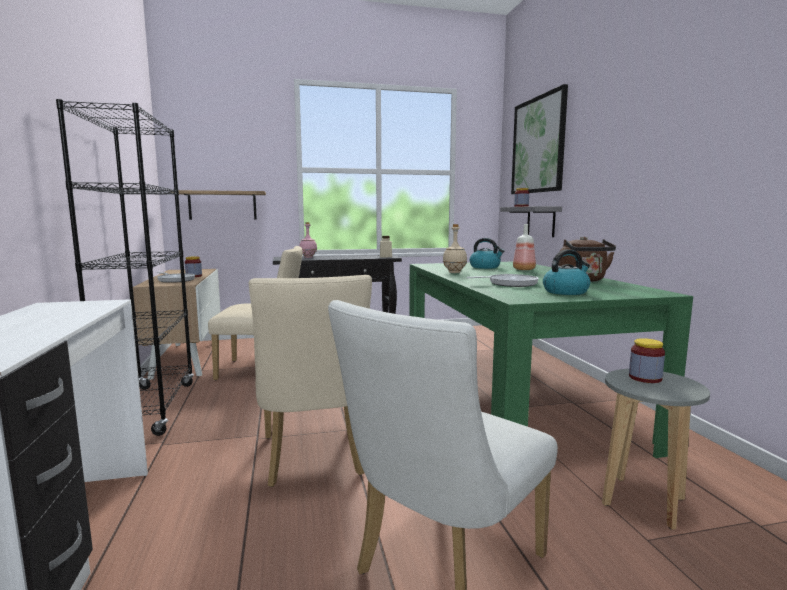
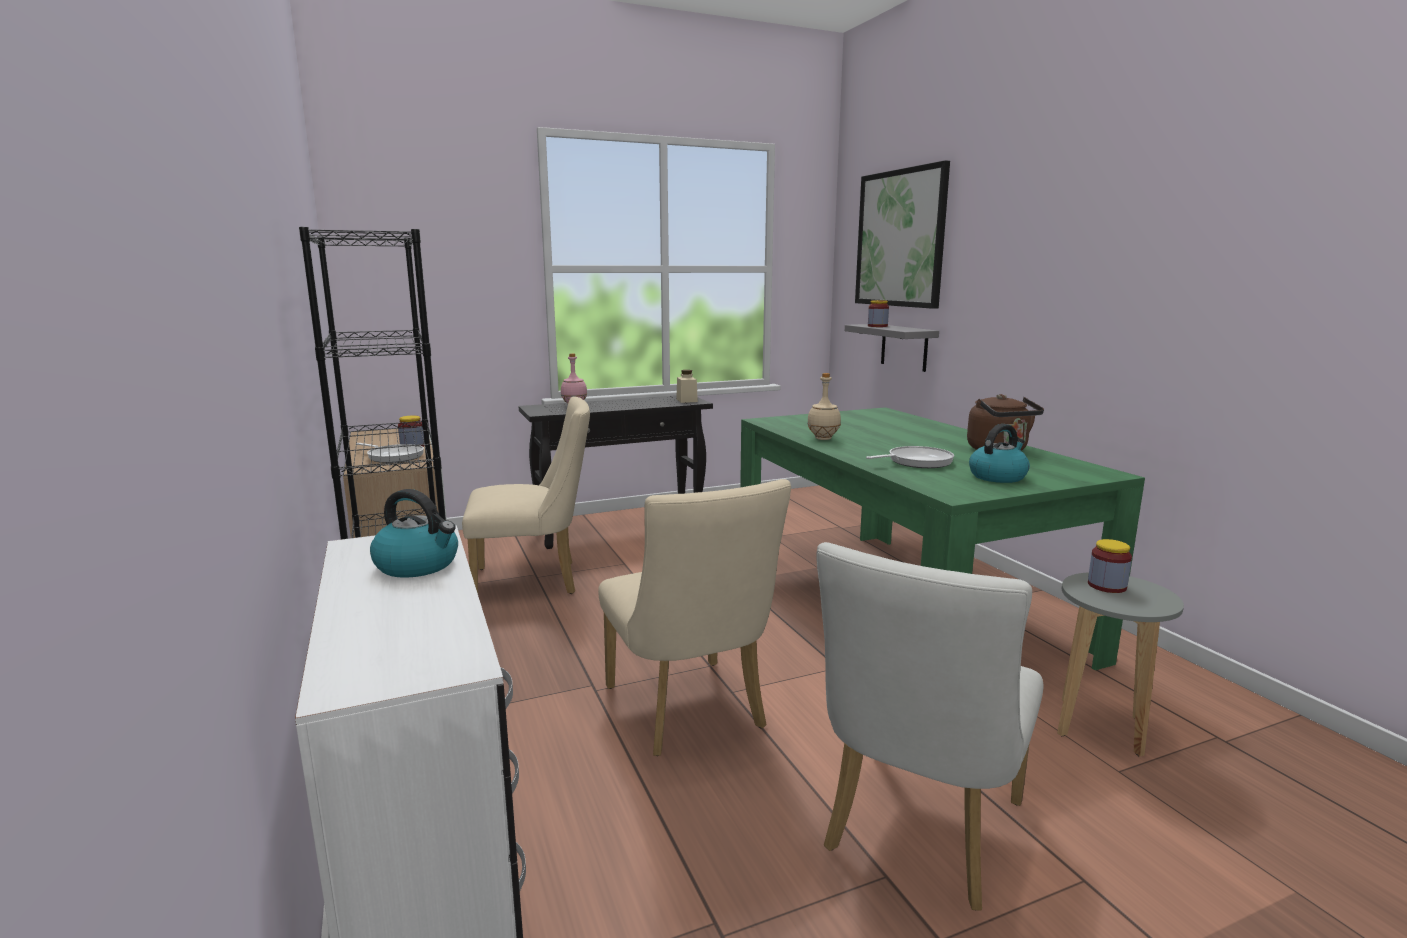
camera: 10 degrees left, 5 degrees up
shelf [170,190,266,220] -> none
kettle [470,238,504,269] -> kettle moved to [370,489,458,578]
bottle [513,224,536,270] -> none

